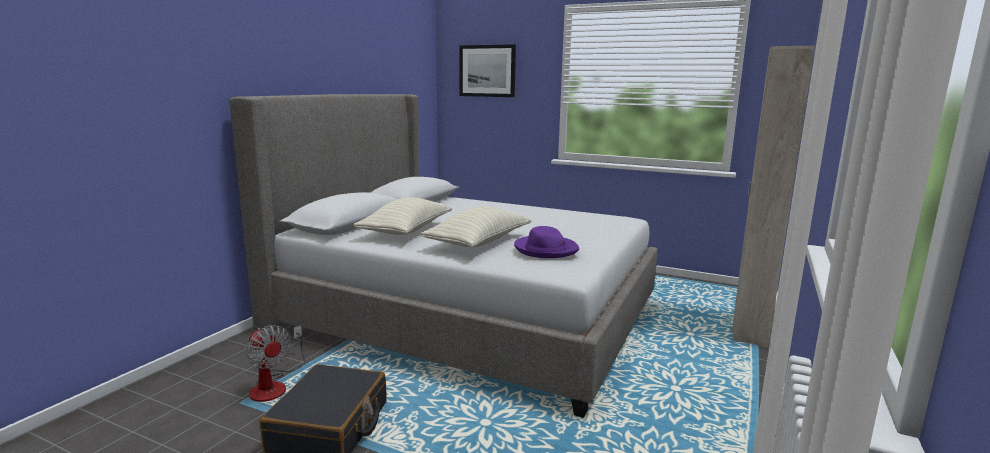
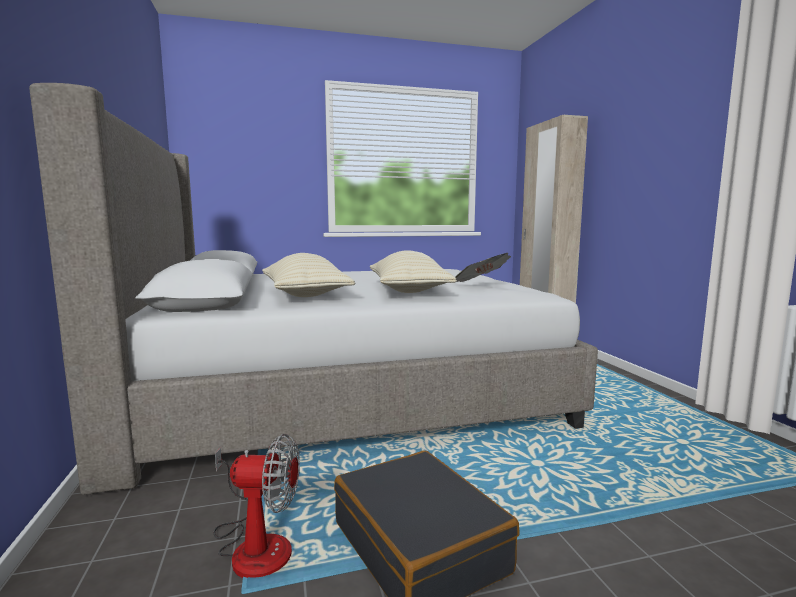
camera: 40 degrees left, 5 degrees down
picture [459,44,516,97] -> none
purple hat [514,226,579,258] -> newspaper [455,253,511,282]

